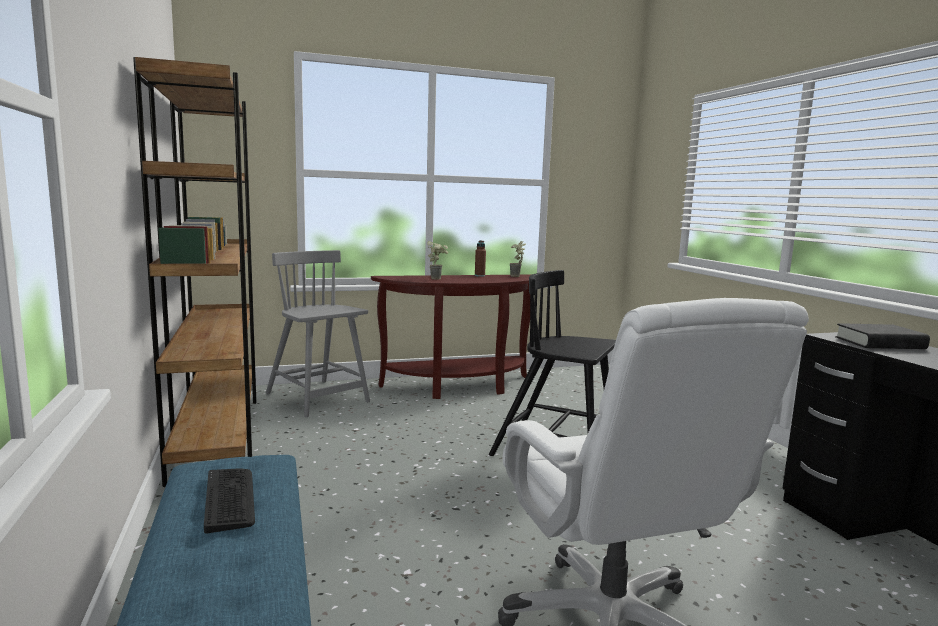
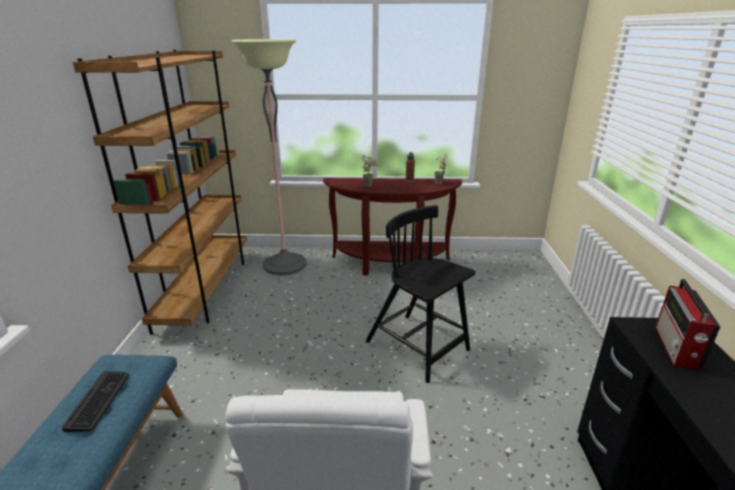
camera: 20 degrees right, 15 degrees up
grey chair [266,250,370,417] -> floor lamp [231,39,306,275]
black book [835,323,930,349] -> radio [655,279,721,370]

